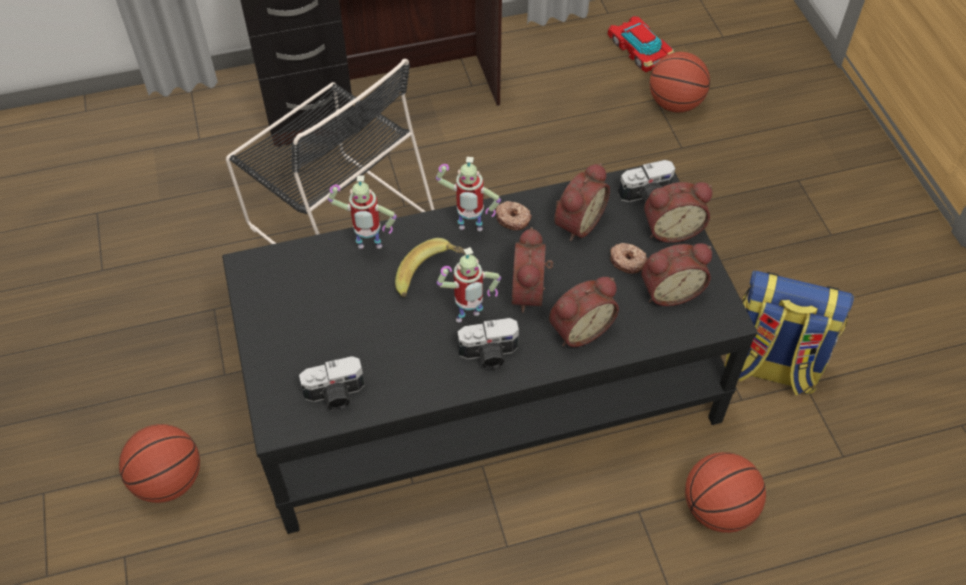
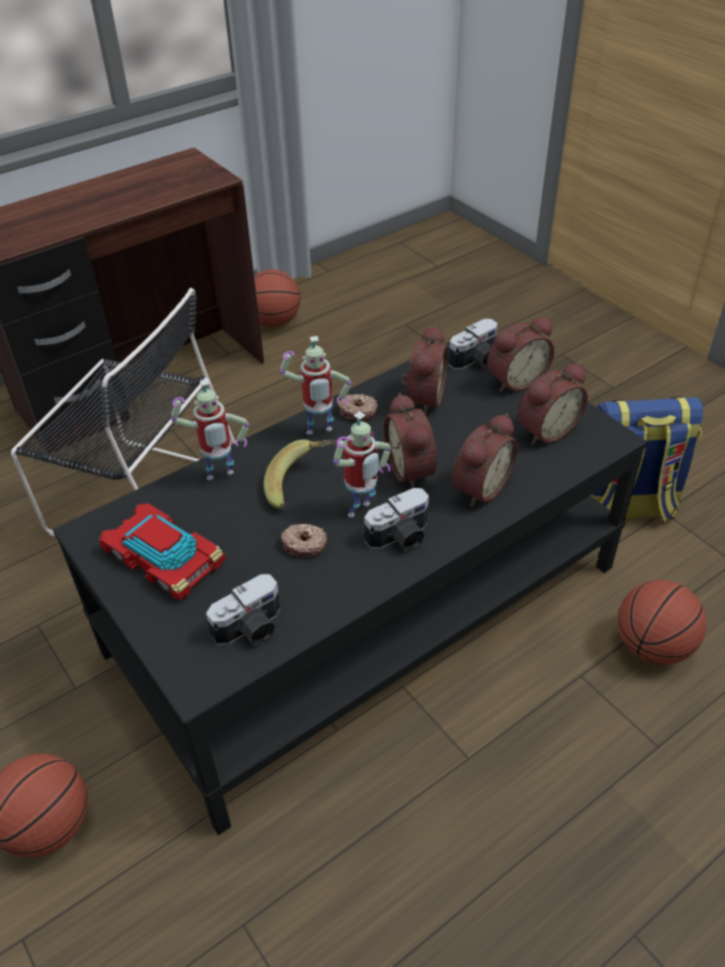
camera: 20 degrees left, 10 degrees down
toy car [608,16,674,72] -> toy car moved to [99,503,226,600]
donut [610,243,648,274] -> donut moved to [280,524,327,558]
basketball [650,52,710,112] -> basketball moved to [254,269,301,327]

